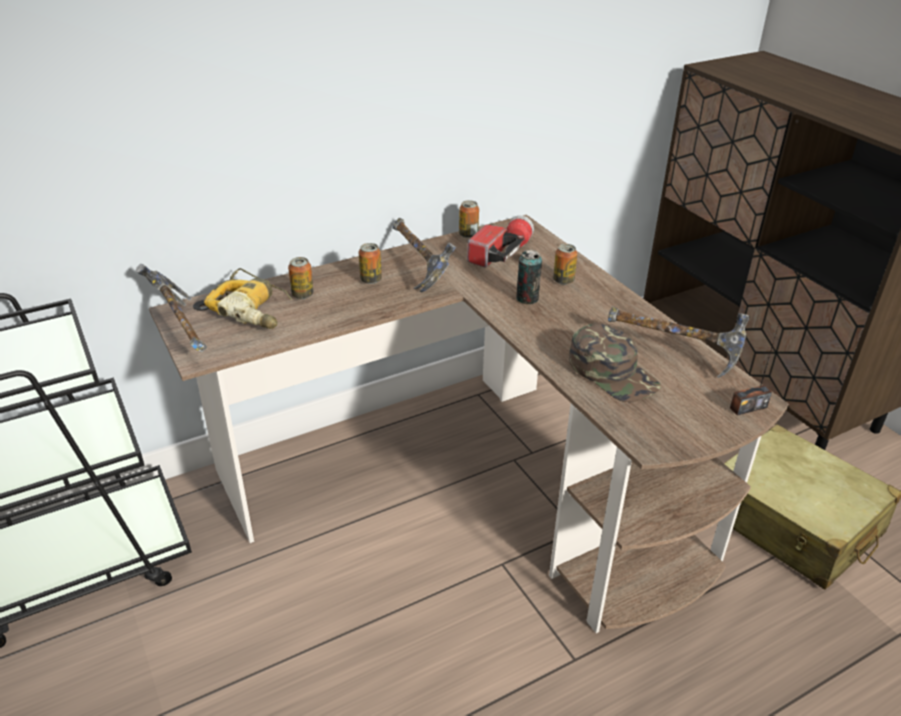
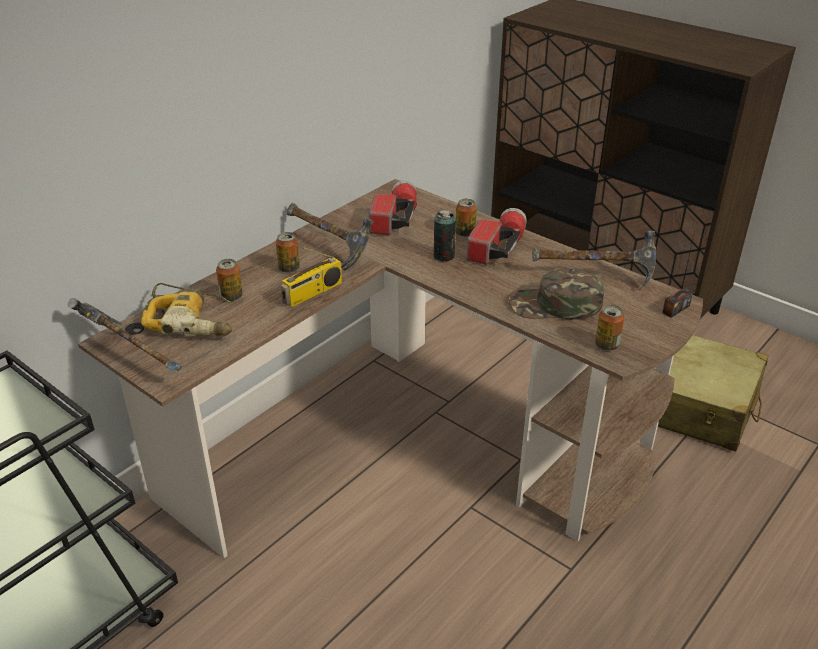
camera: 20 degrees left, 0 degrees up
can [459,200,479,238] -> can moved to [595,305,625,351]
green cap [569,323,661,402] -> green cap turned 150 degrees clockwise [509,268,604,320]
none -> radio [281,242,342,307]
none -> flashlight [466,208,527,265]

